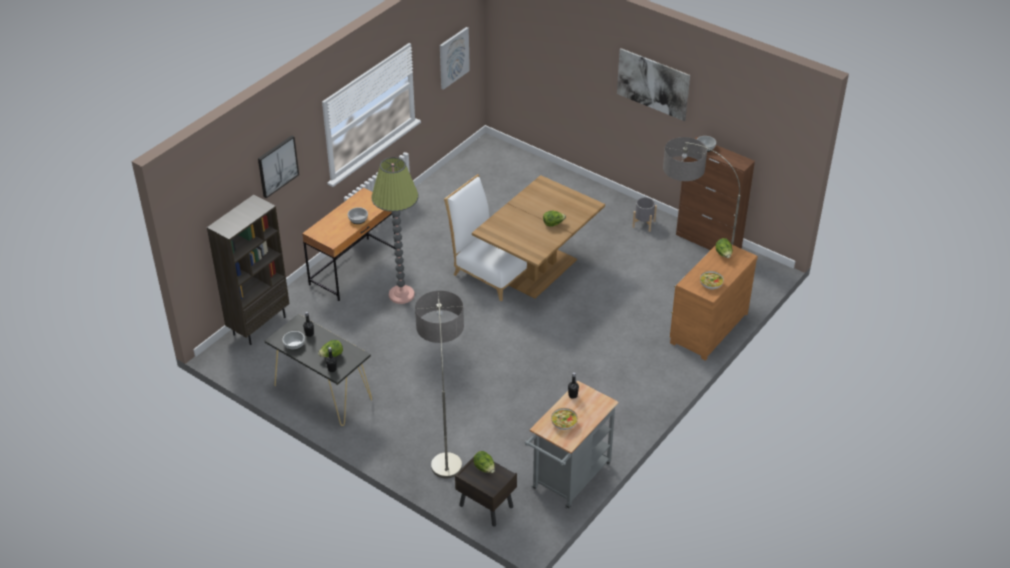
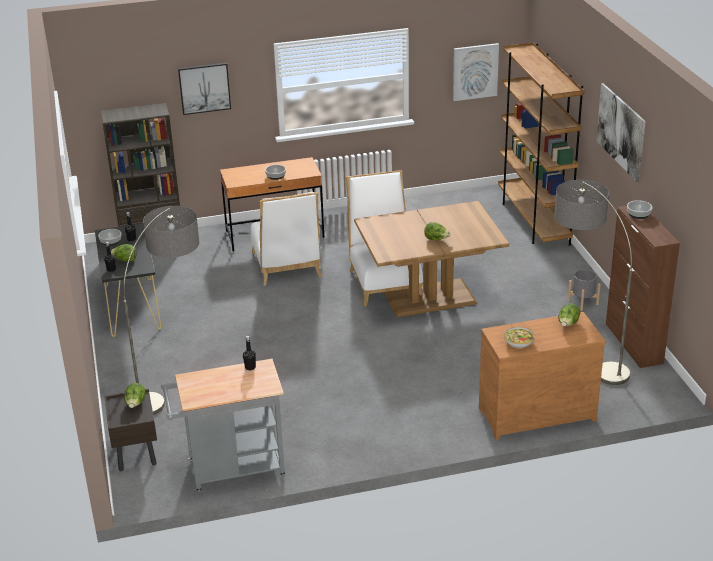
camera: 40 degrees right, 10 degrees down
floor lamp [371,157,418,304] -> white chair [251,192,322,286]
bowl [551,408,578,430] -> none
none -> brown bookcase [498,42,584,246]

